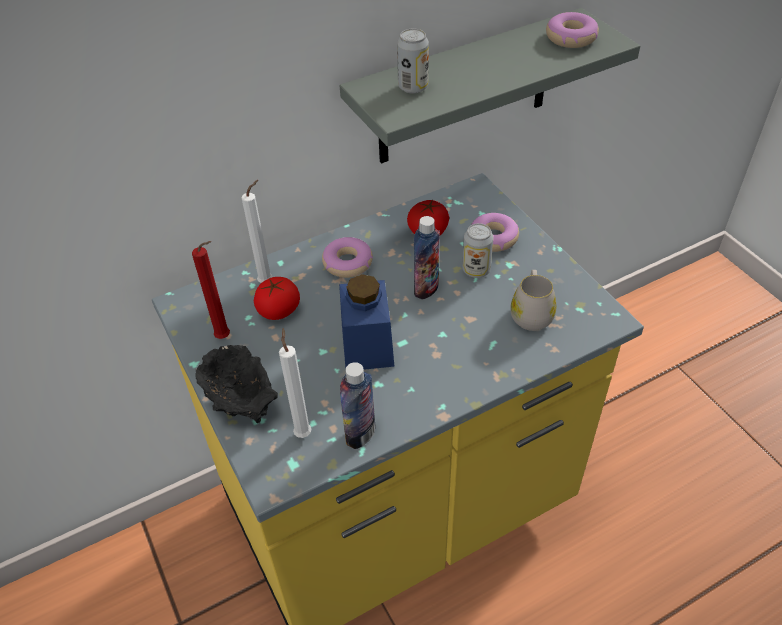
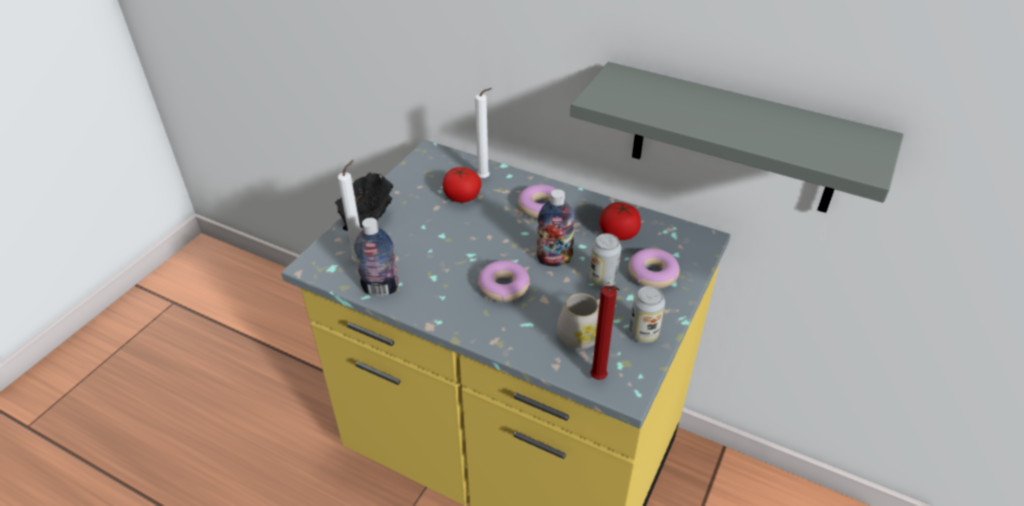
camera: 55 degrees right, 5 degrees down
red candle [192,241,230,339] -> red candle moved to [590,286,620,380]
blue jar [339,274,395,370] -> none
can [397,29,429,94] -> can moved to [629,286,665,343]
donut [546,12,599,48] -> donut moved to [478,260,530,302]

